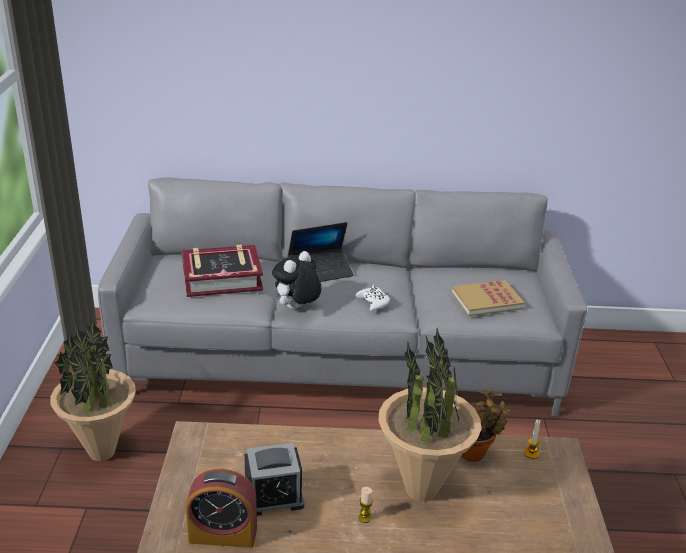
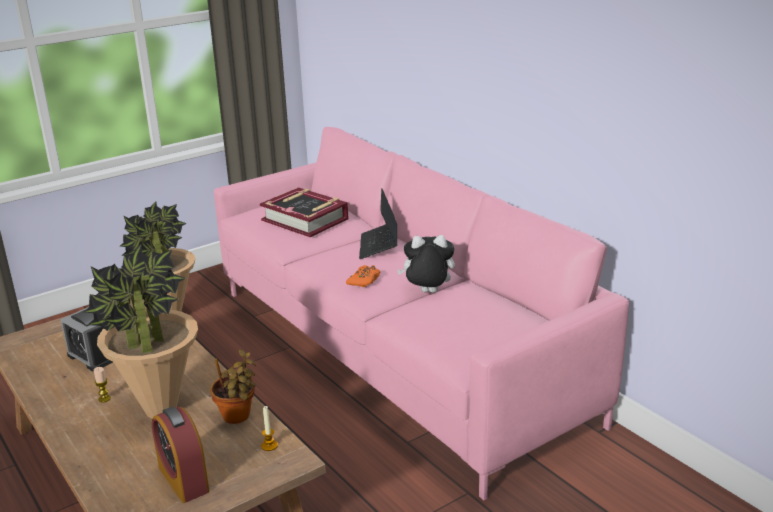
camera: 55 degrees right, 5 degrees down
grey sofa [98,177,587,417] -> pink sofa [214,127,629,500]
alarm clock [186,469,257,548] -> alarm clock moved to [152,407,210,503]
plush toy [272,251,321,310] -> plush toy moved to [397,235,455,293]
laptop [288,222,354,282] -> laptop turned 60 degrees clockwise [359,188,397,259]
white game controller [355,285,390,311] -> orange game controller [346,265,381,287]
book [451,280,524,316] -> none

